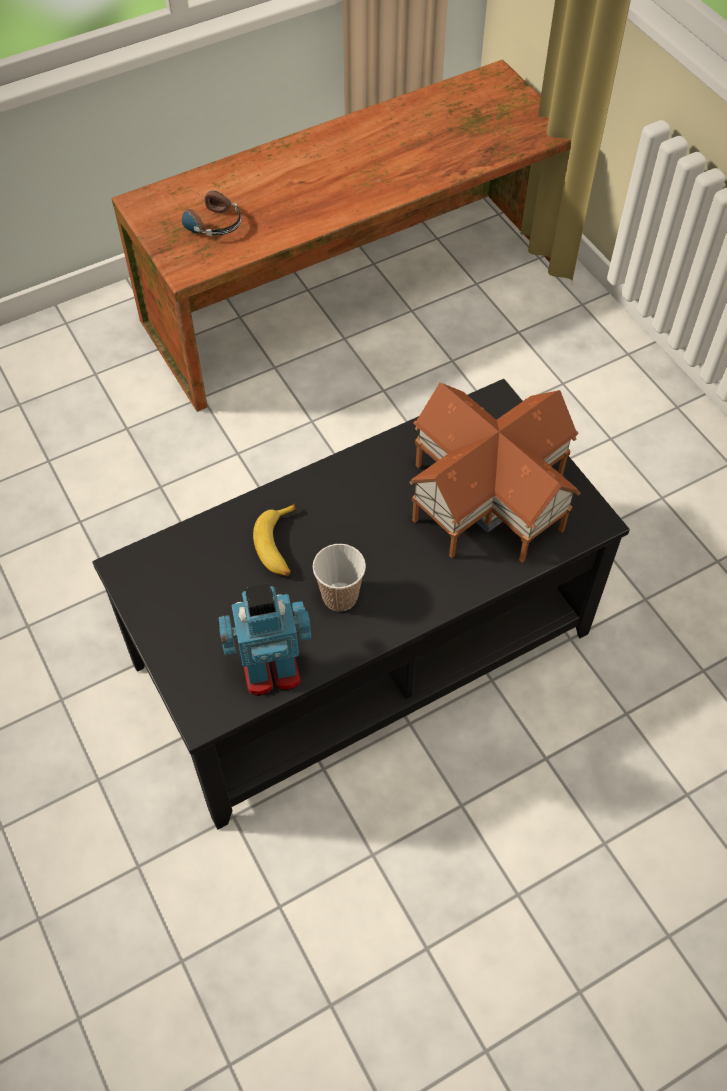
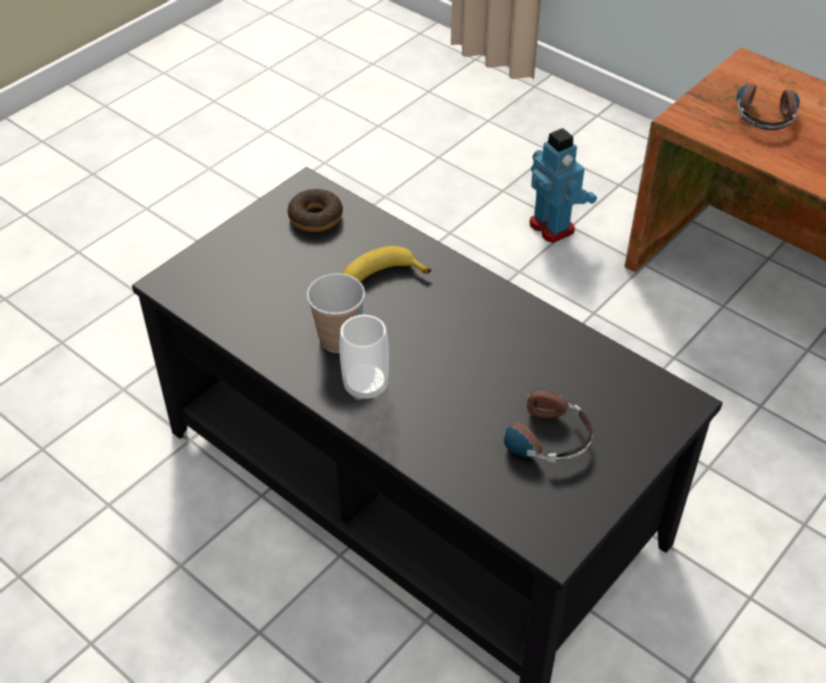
camera: 70 degrees right, 10 degrees down
toy robot [219,583,311,696] -> toy robot moved to [530,128,597,243]
toy house [410,383,580,563] -> headphones [493,384,592,463]
none -> donut [288,189,343,232]
none -> cup [340,315,389,400]

